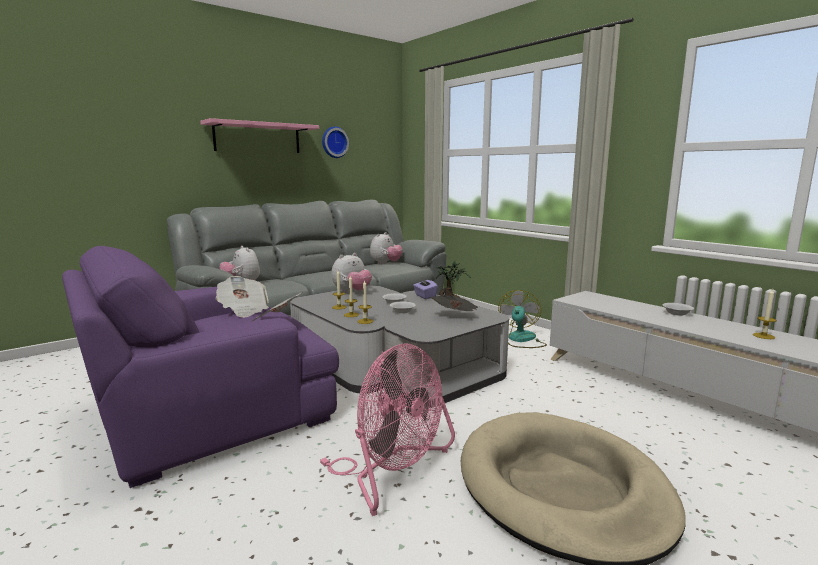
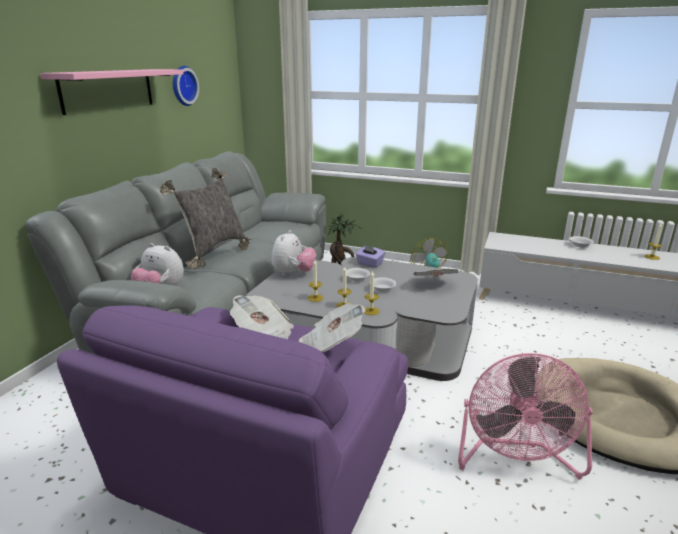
camera: 30 degrees left, 10 degrees up
pink fan [320,344,455,516] -> pink fan turned 90 degrees clockwise [458,352,593,480]
plush toy [370,232,403,264] -> none
none -> pillow [160,168,251,269]

